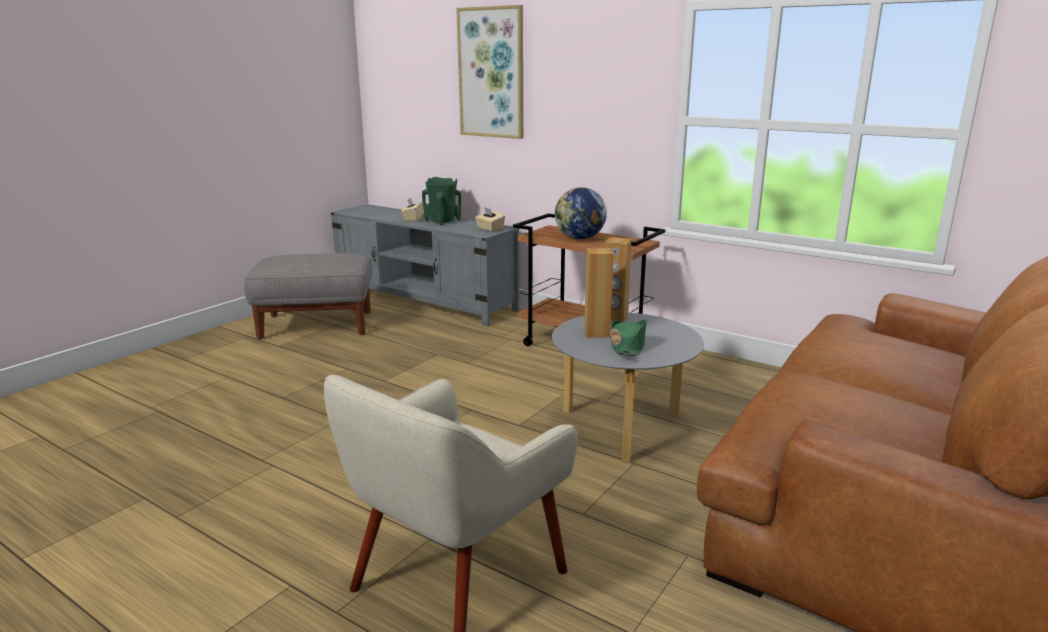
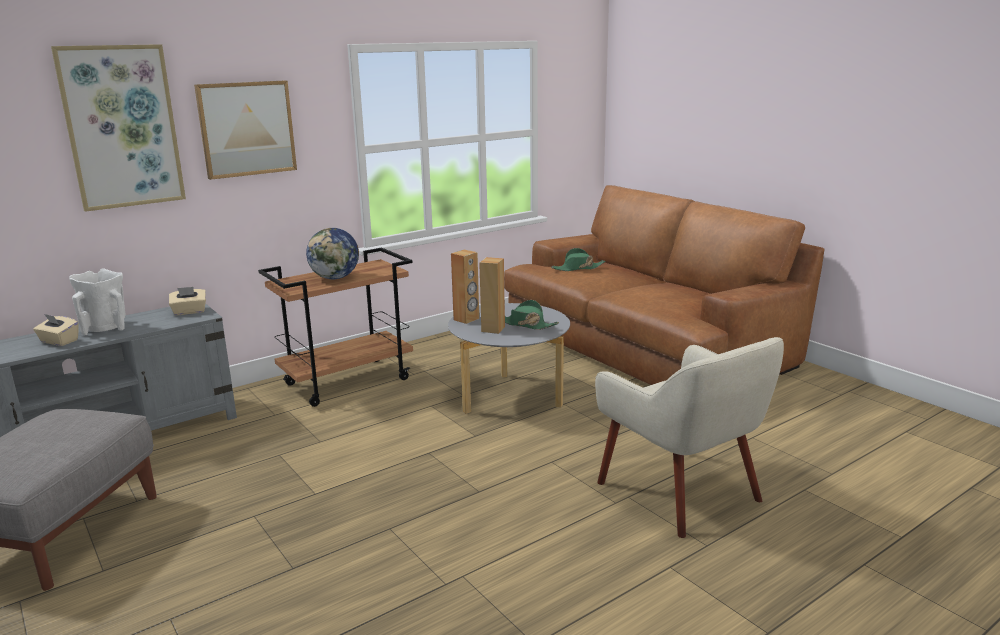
camera: 70 degrees left, 0 degrees up
green vase [422,177,461,225] -> white vase [69,269,125,335]
none -> picture [194,80,297,180]
none -> green hat [551,248,605,271]

